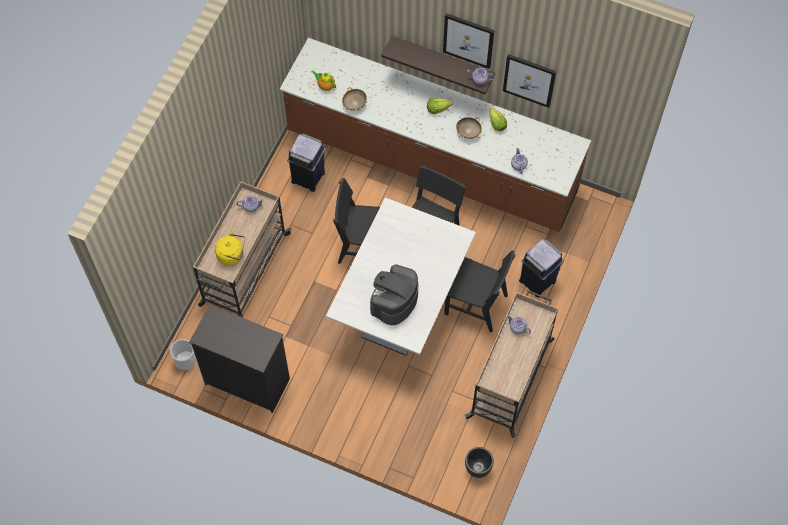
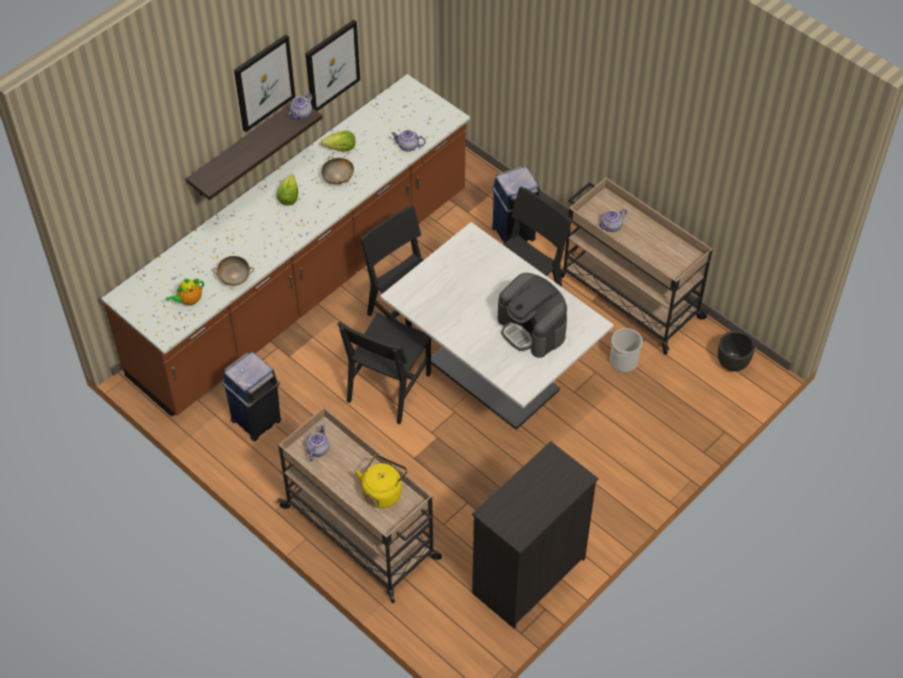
camera: 70 degrees left, 10 degrees down
bucket [170,339,196,370] -> bucket moved to [610,328,643,372]

